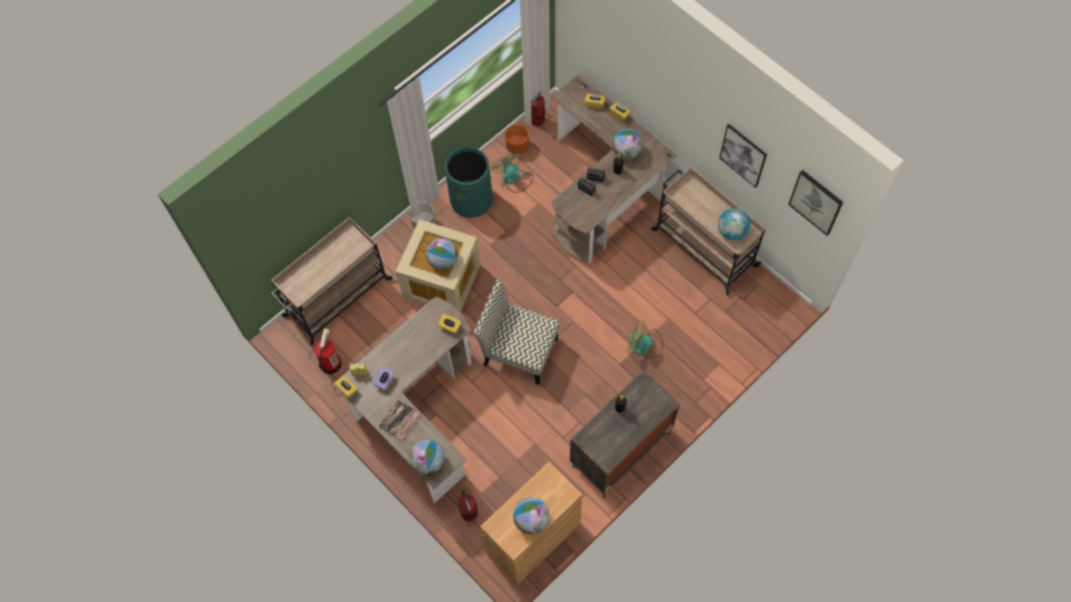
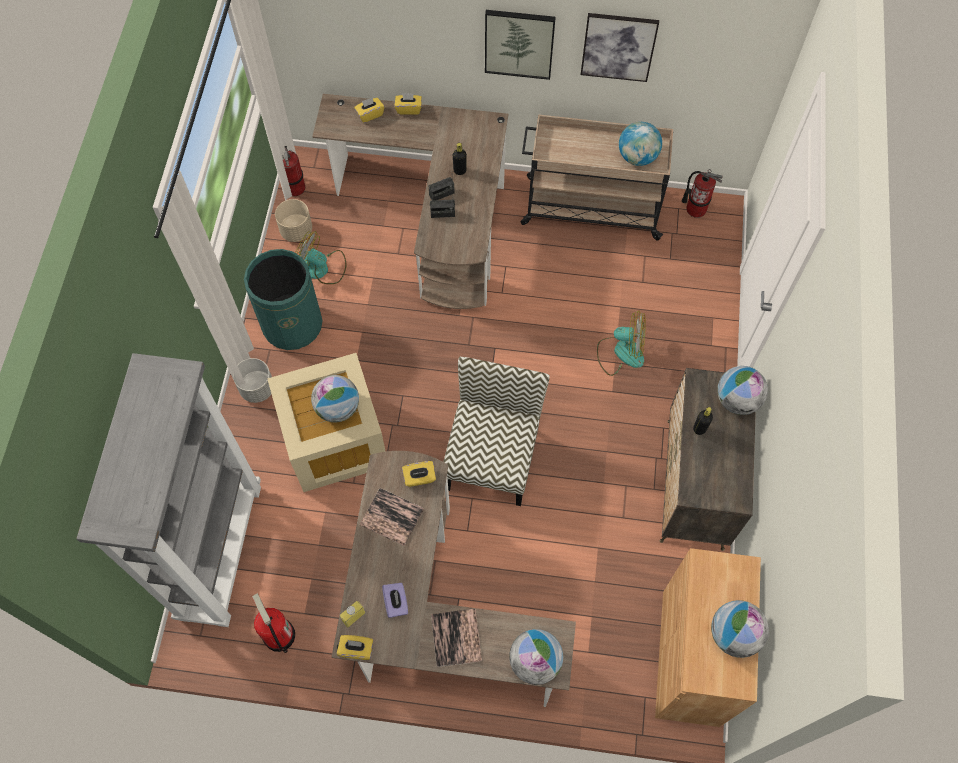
camera: 40 degrees left, 0 degrees up
beige cart [271,217,393,345] -> grey bookcase [76,353,261,627]
fire extinguisher [458,491,478,521] -> fire extinguisher moved to [682,169,723,218]
chair [474,280,560,385] -> chair turned 120 degrees clockwise [443,357,550,506]
orange planter [505,124,529,155] -> beige planter [275,199,312,242]
globe [612,129,643,160] -> globe moved to [717,366,768,415]
fan [628,321,663,358] -> fan turned 150 degrees counterclockwise [597,310,646,376]
picture [788,170,843,236] -> picture moved to [485,10,556,80]
none -> book [360,488,424,546]

